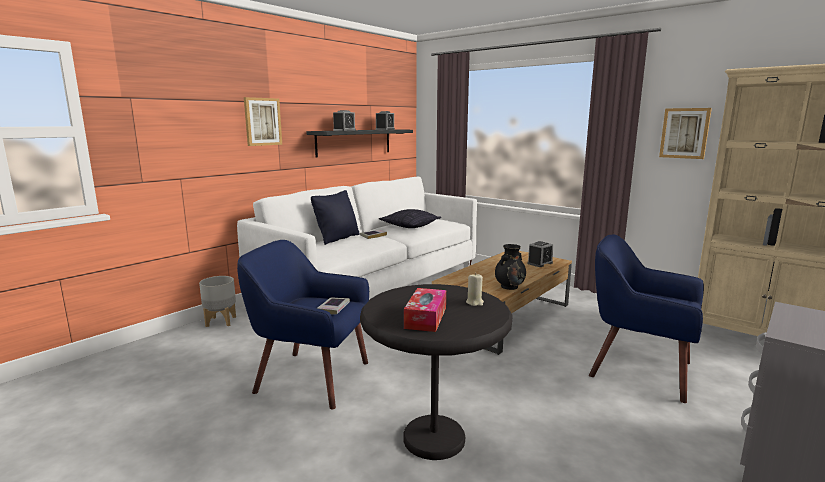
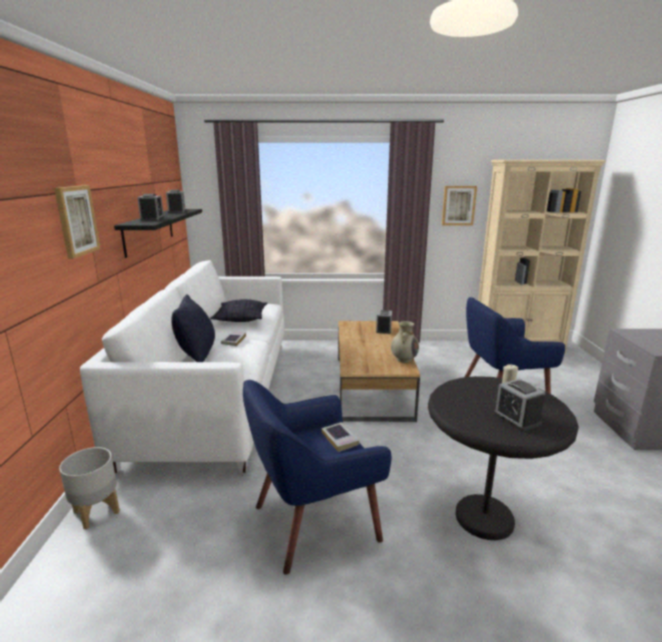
camera: 40 degrees left, 5 degrees up
tissue box [404,288,446,332] -> alarm clock [493,379,545,432]
black vase [495,244,526,290] -> beige vase [391,321,419,363]

